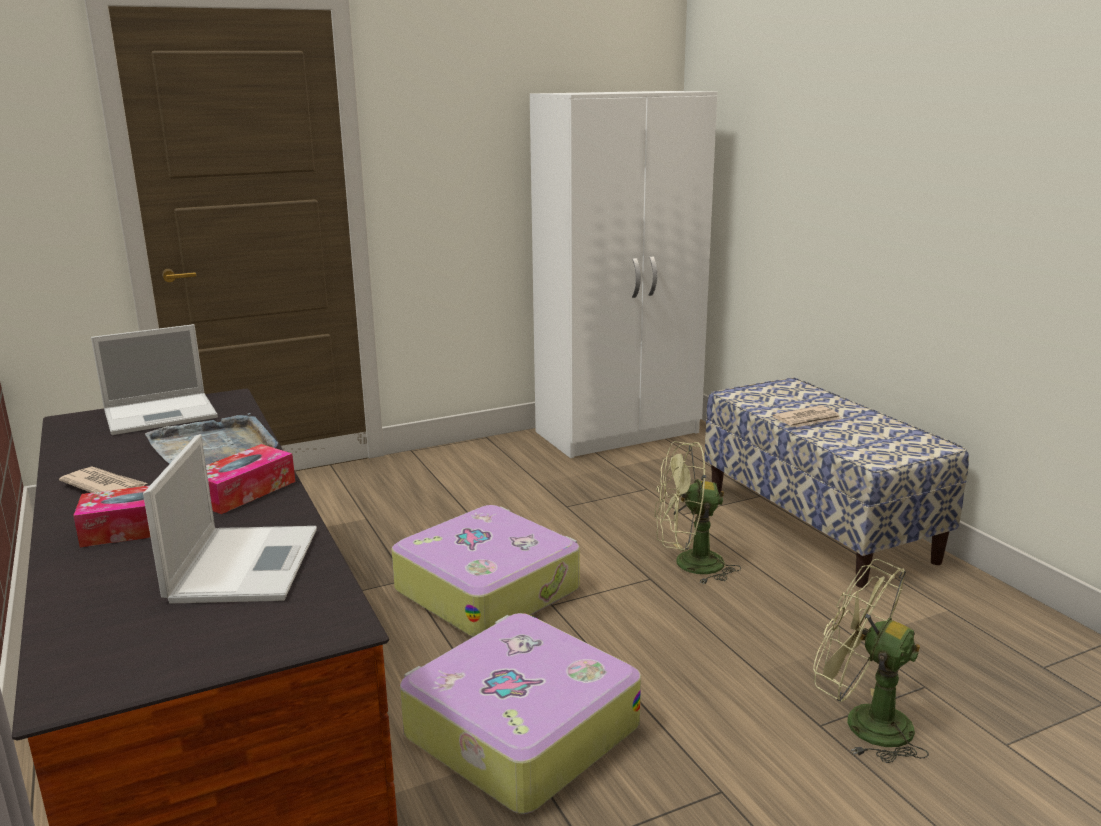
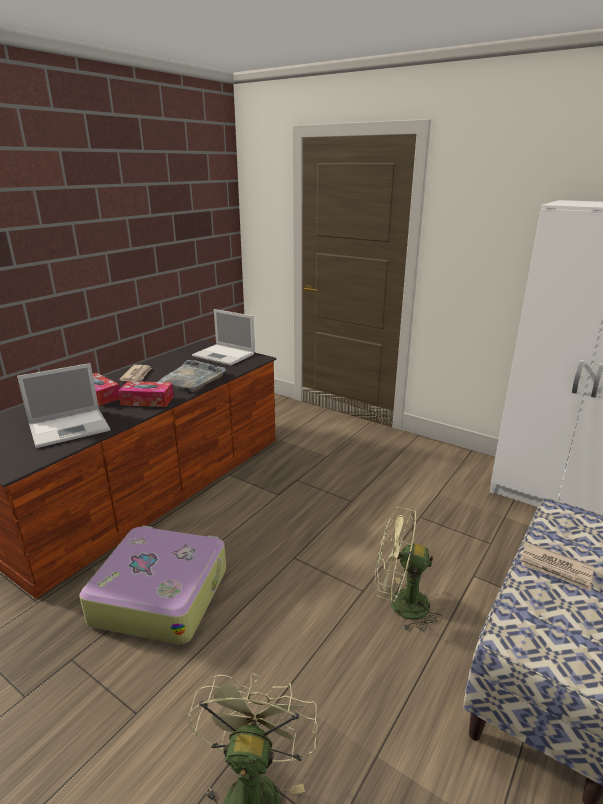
camera: 60 degrees right, 5 degrees up
suitcase [392,505,580,637] -> none
green fan [654,441,741,585] -> green fan turned 45 degrees counterclockwise [374,507,443,631]

